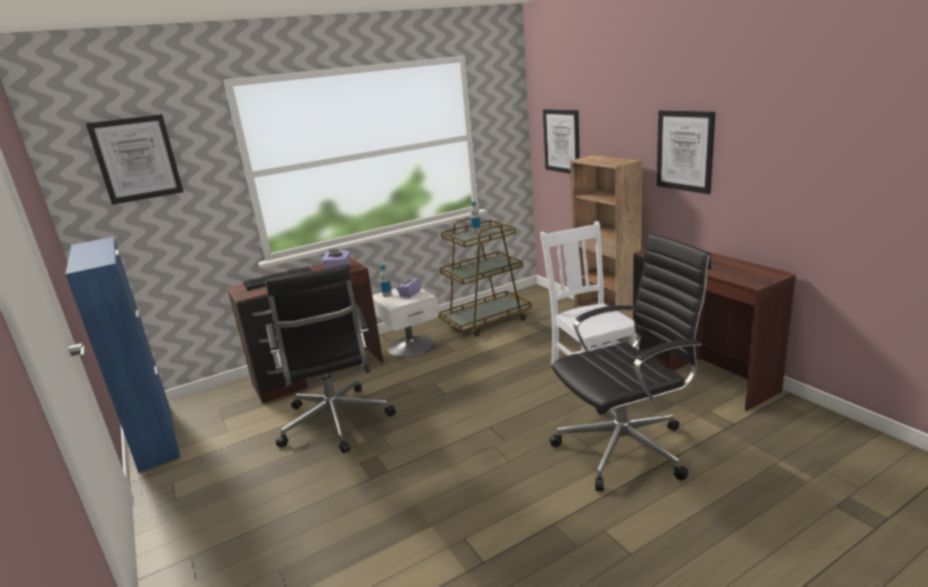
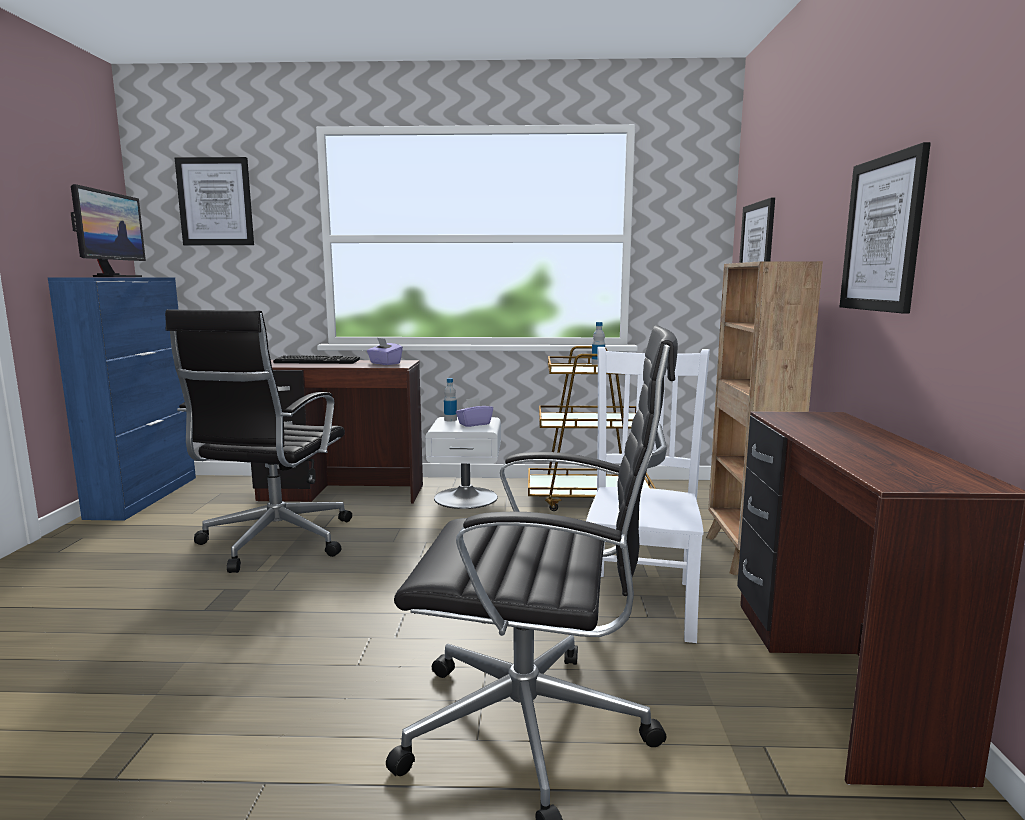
camera: 30 degrees right, 10 degrees down
none -> monitor [70,184,146,277]

